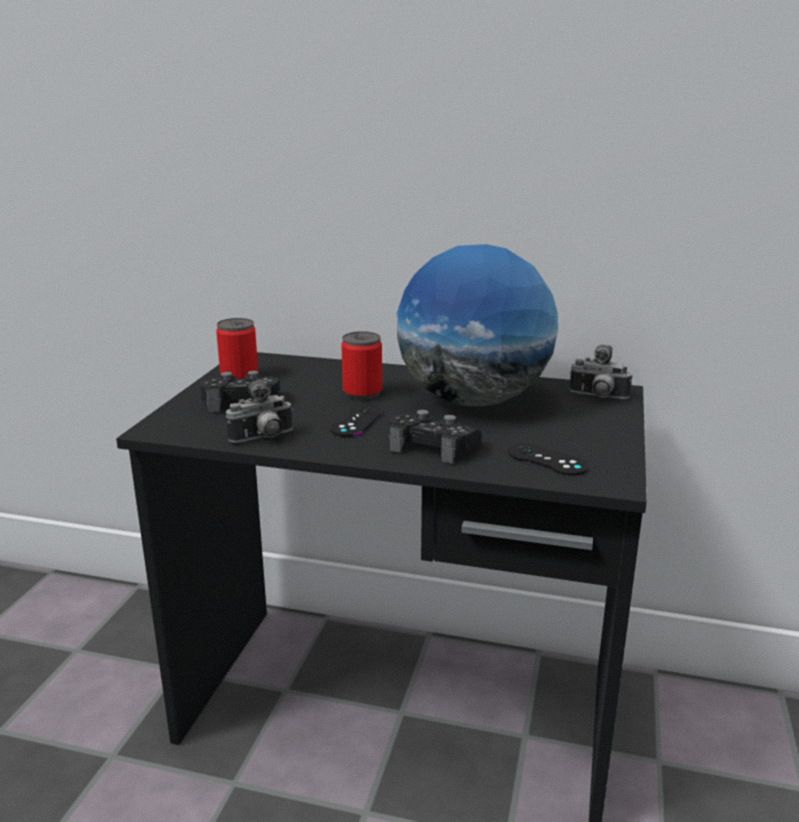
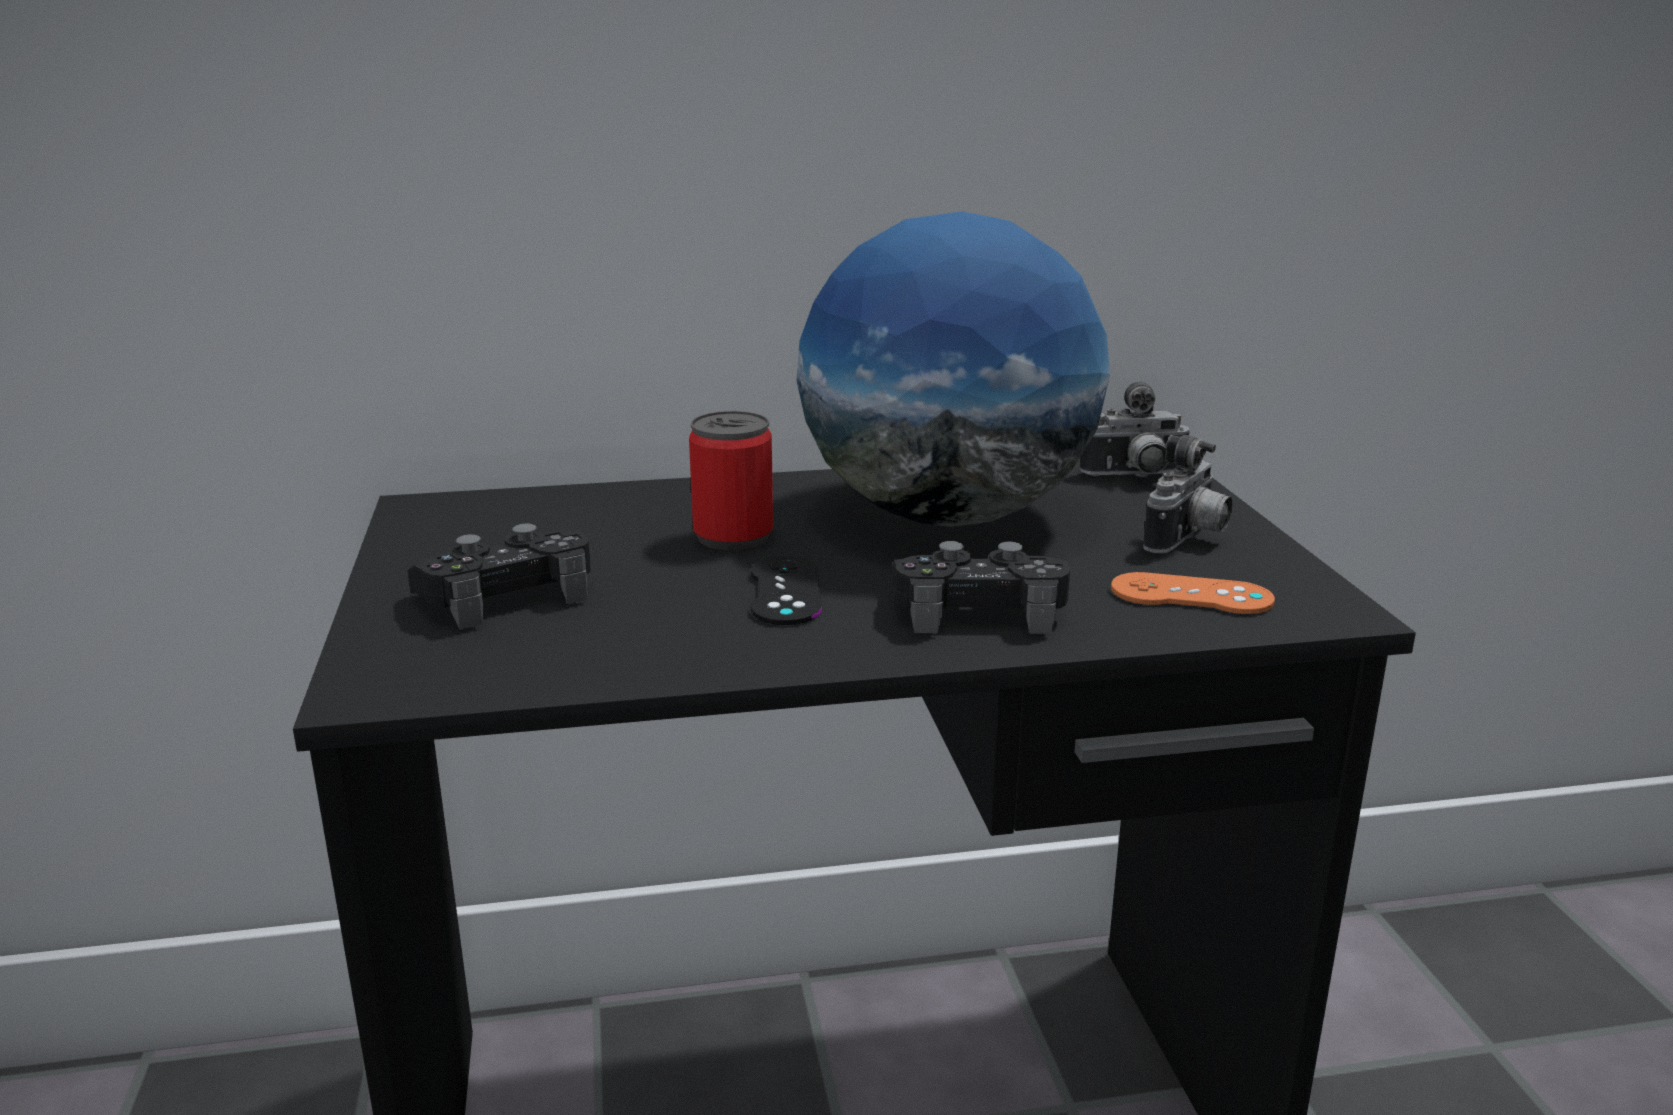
camera: 25 degrees left, 0 degrees up
can [216,318,258,379] -> none
camera [226,380,293,443] -> camera moved to [1143,435,1233,554]
black game controller [508,443,589,475] -> orange game controller [1111,572,1275,614]

